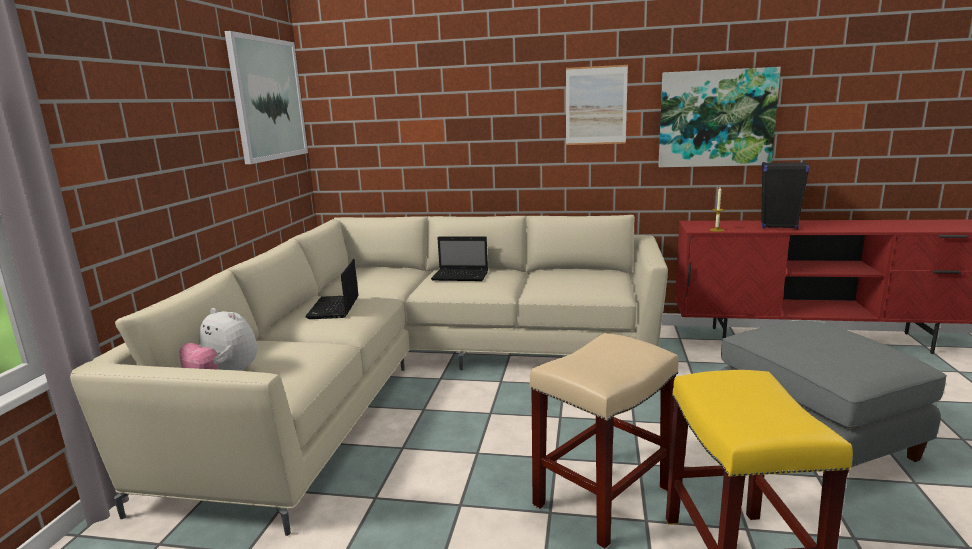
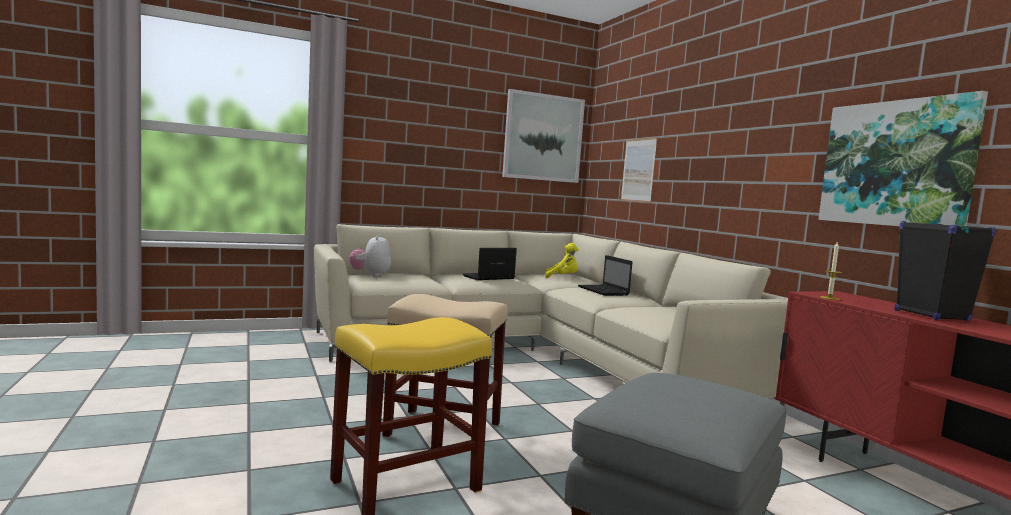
camera: 55 degrees right, 10 degrees down
picture [566,65,628,145] -> picture moved to [621,138,657,202]
none -> yellow plush toy [545,243,579,278]

